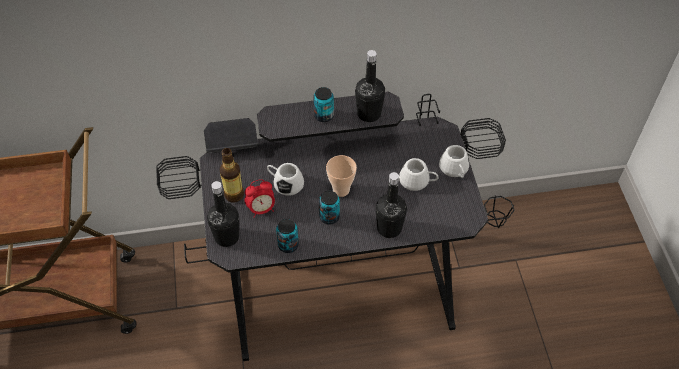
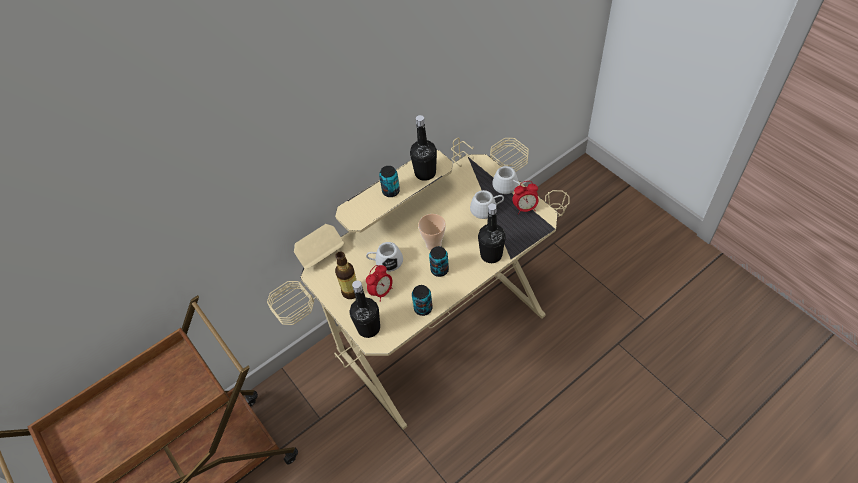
camera: 25 degrees left, 0 degrees up
black desk [156,92,514,361] -> beige desk [267,137,569,430]
none -> alarm clock [512,181,538,214]

